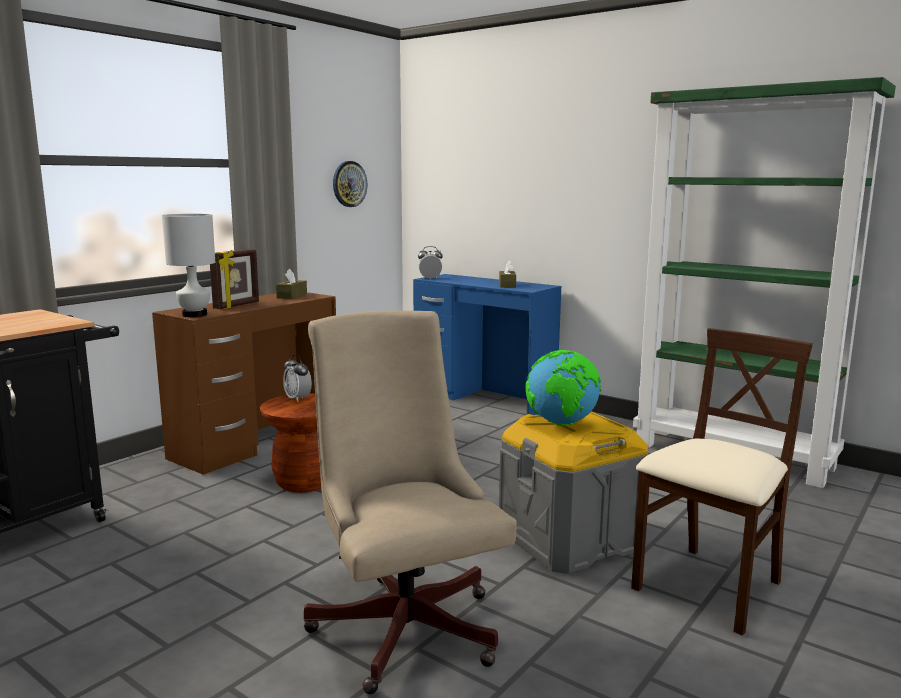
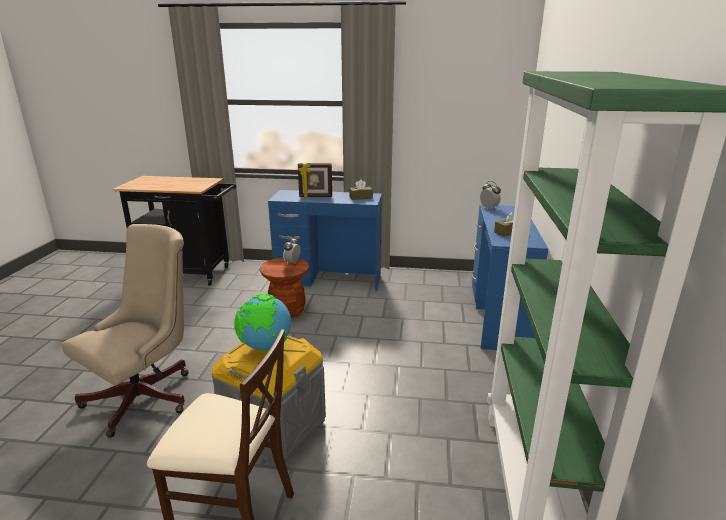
camera: 60 degrees right, 10 degrees up
brown desk [152,292,336,475] -> blue desk [268,190,382,291]
white table lamp [162,214,215,317] -> none
wall clock [333,161,367,207] -> none

